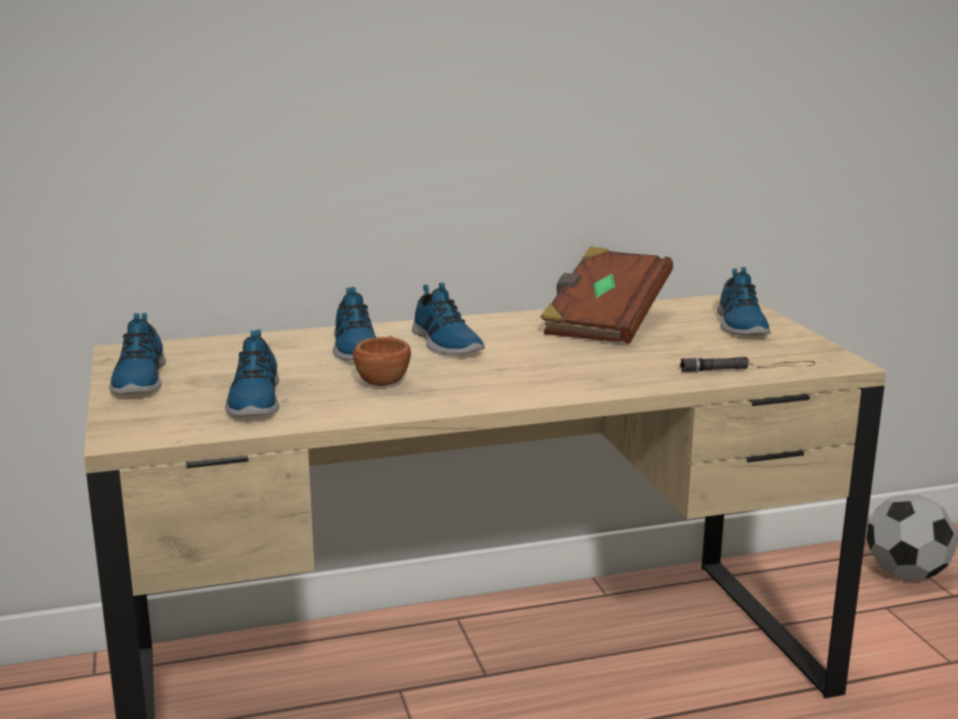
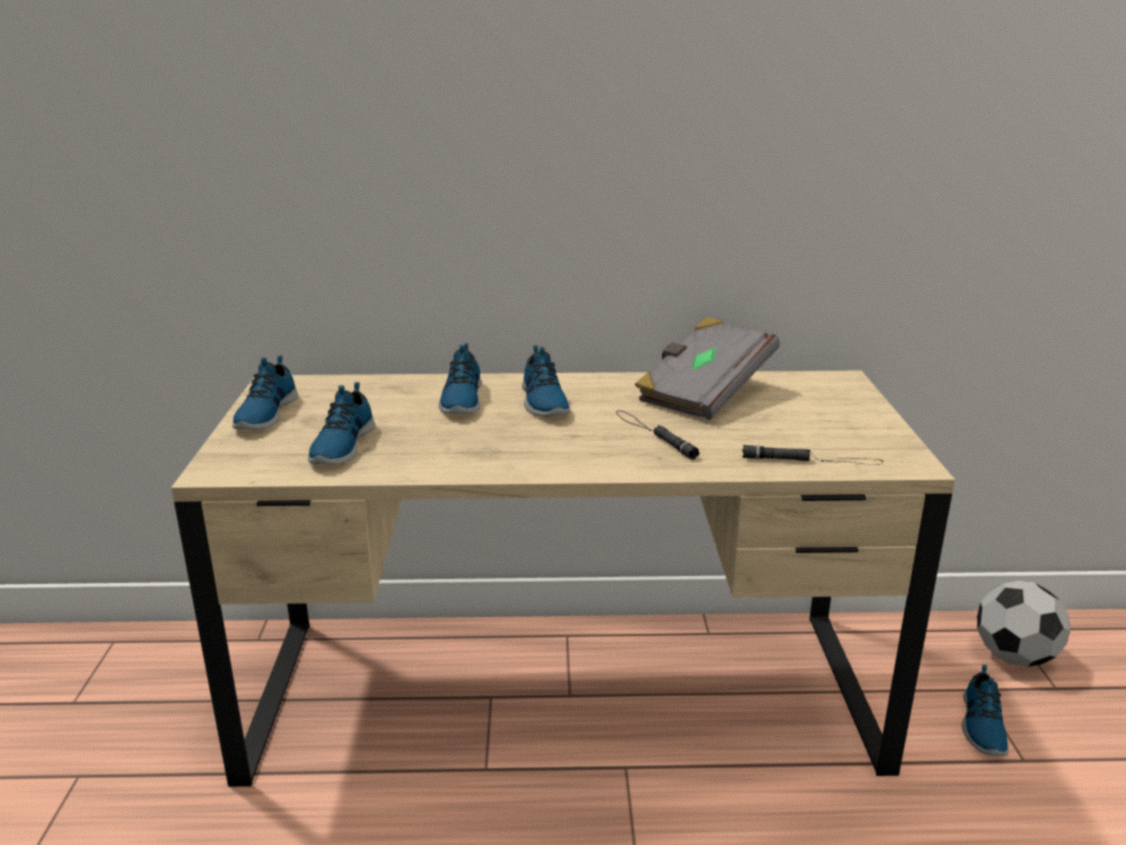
camera: 15 degrees right, 5 degrees up
brown cup [353,336,411,386] -> none
brown book [540,246,673,344] -> grey book [634,317,780,420]
shoe [717,267,771,335] -> shoe moved to [962,665,1008,756]
none -> black flashlight [616,410,699,460]

